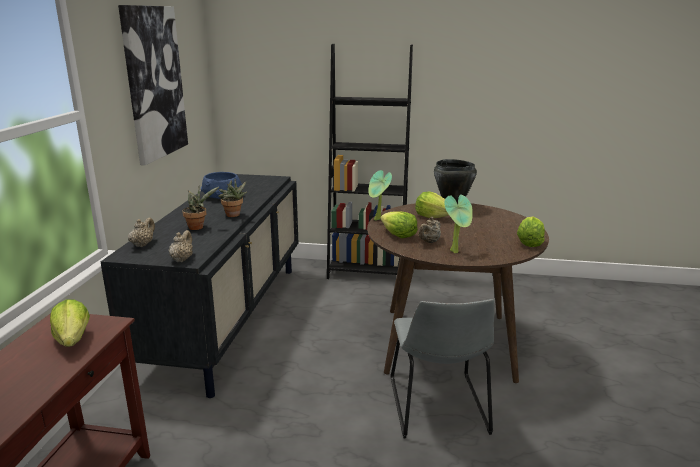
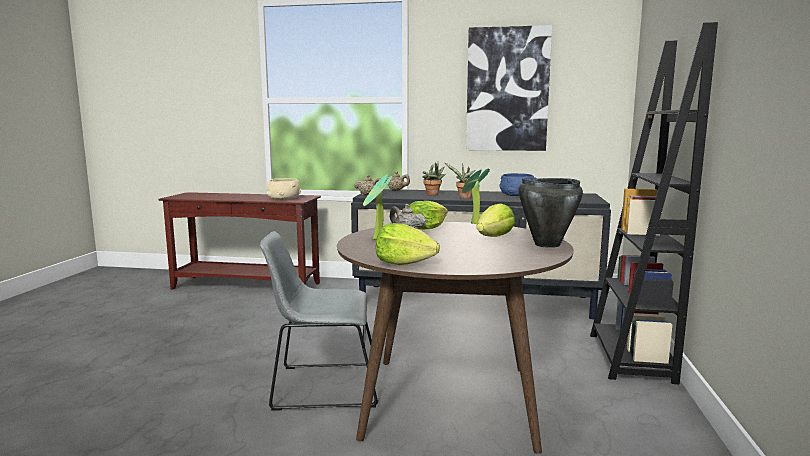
camera: 90 degrees right, 10 degrees down
lettuce [50,299,90,347] -> beige bowl [267,178,301,200]

